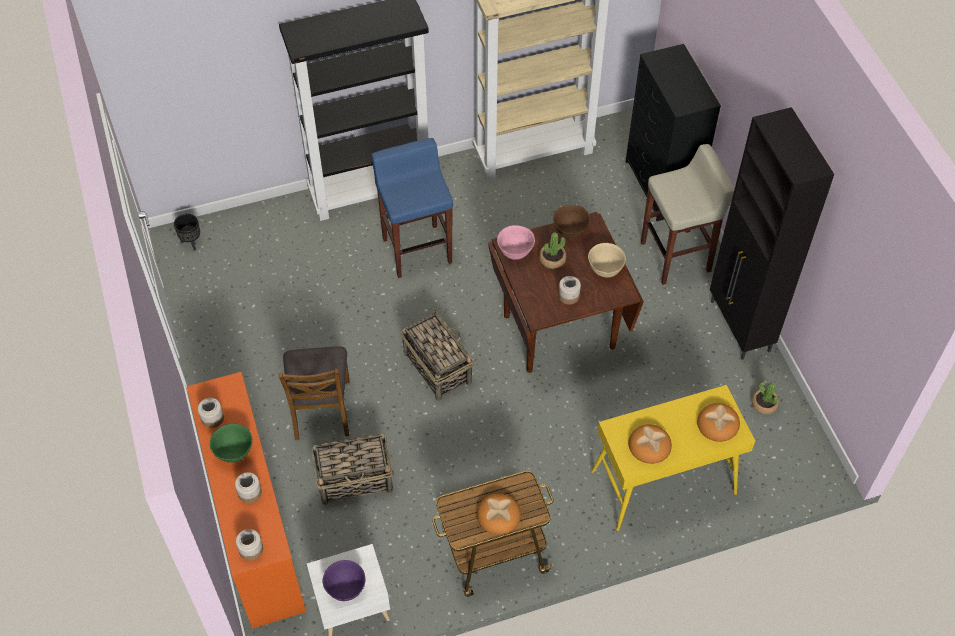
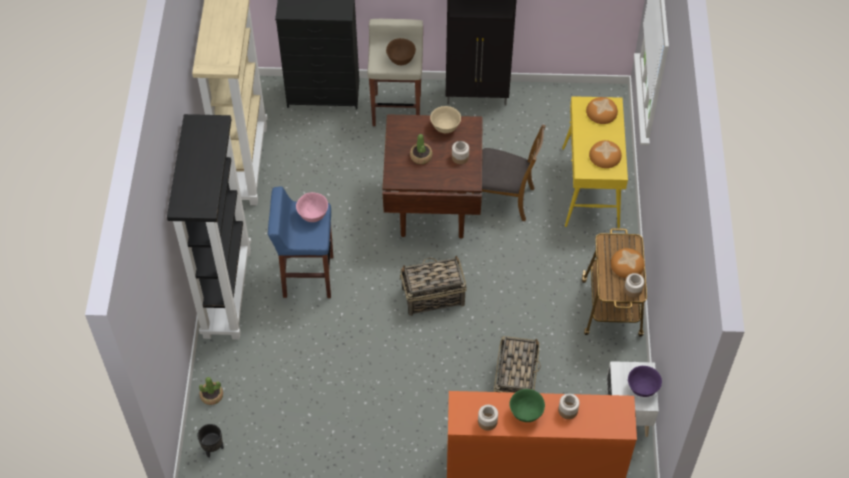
camera: 70 degrees left, 0 degrees up
jar [236,529,263,561] -> jar moved to [624,273,644,297]
brown chair [279,346,350,440] -> brown chair moved to [482,124,546,221]
pink bowl [497,225,535,260] -> pink bowl moved to [296,192,328,222]
brown bowl [553,205,591,239] -> brown bowl moved to [386,38,416,65]
potted plant [752,382,779,414] -> potted plant moved to [199,377,223,405]

